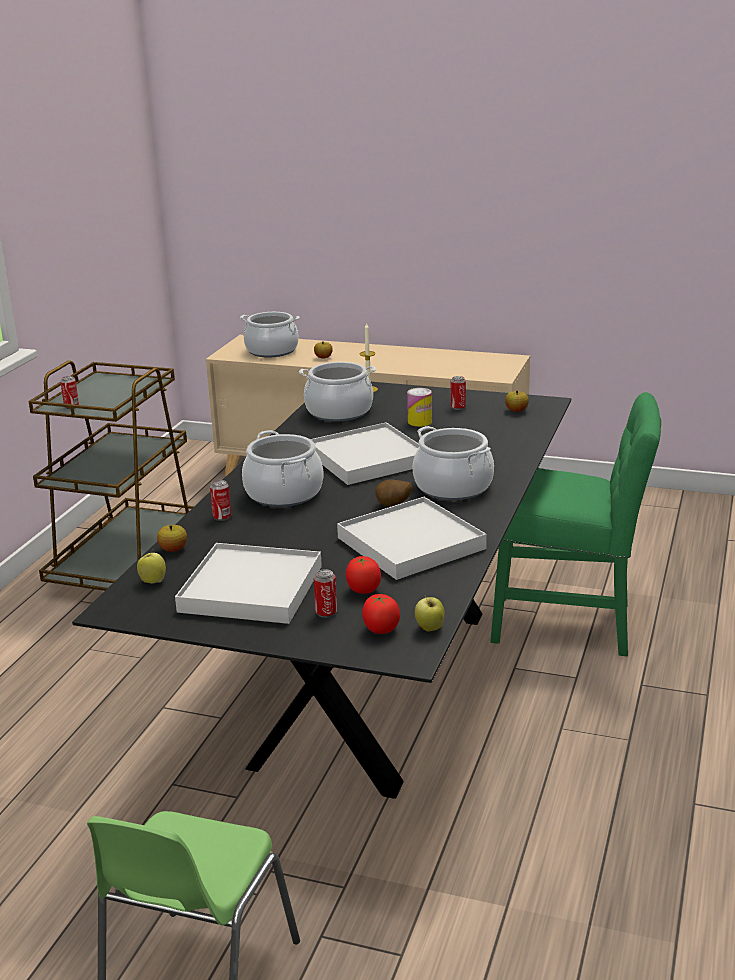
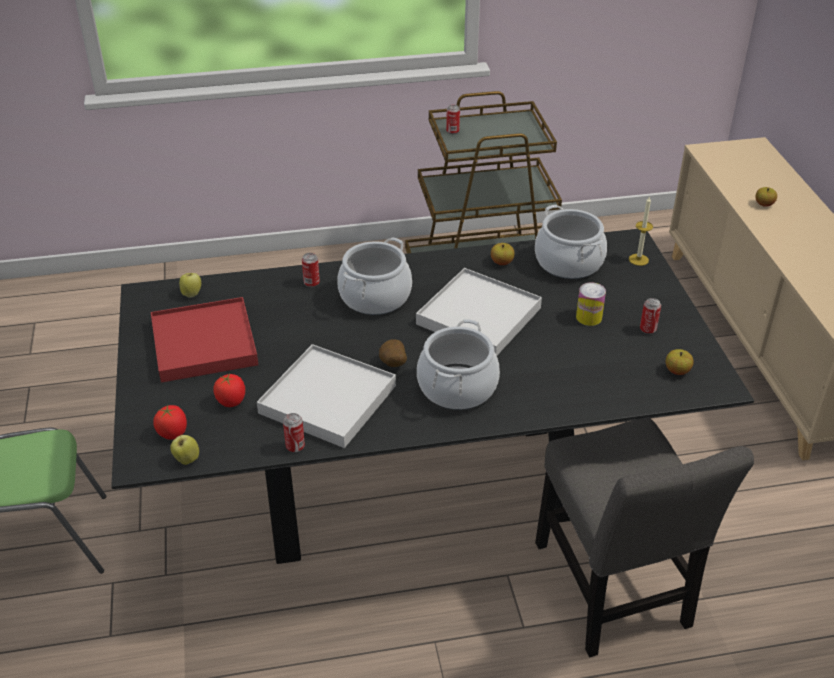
camera: 60 degrees right, 15 degrees up
apple [157,525,187,552] -> apple moved to [491,243,515,265]
white tray [175,543,322,624] -> red tray [151,297,258,383]
cooking pot [240,312,300,357] -> none
can [314,569,337,618] -> can moved to [283,413,305,453]
green chair [490,392,661,656] -> grey chair [535,418,754,658]

